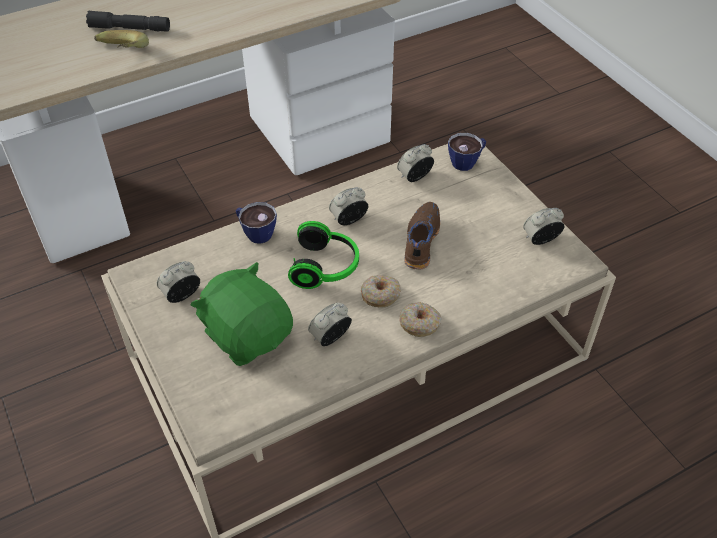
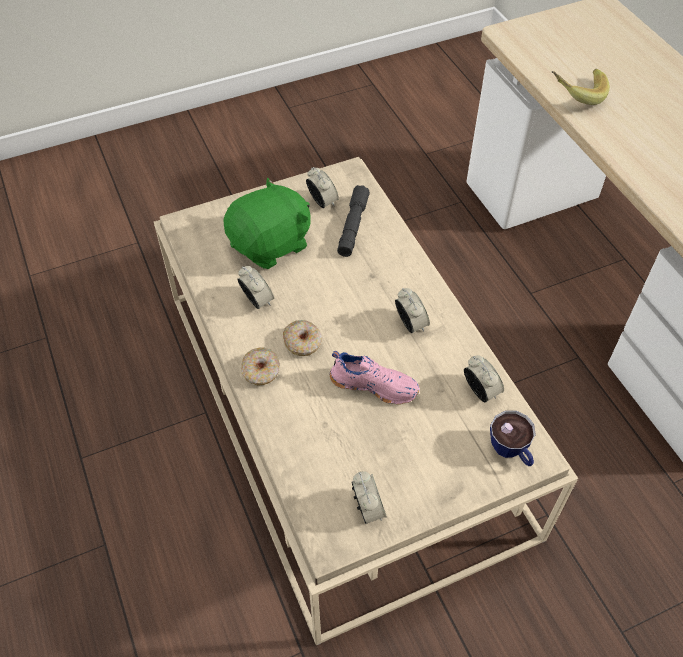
camera: 95 degrees right, 5 degrees up
grey flashlight [86,11,170,32] -> grey flashlight moved to [337,185,370,257]
cup [236,202,277,244] -> none
headphones [288,221,359,289] -> none
brown shoe [404,202,440,270] -> pink shoe [330,351,420,404]

